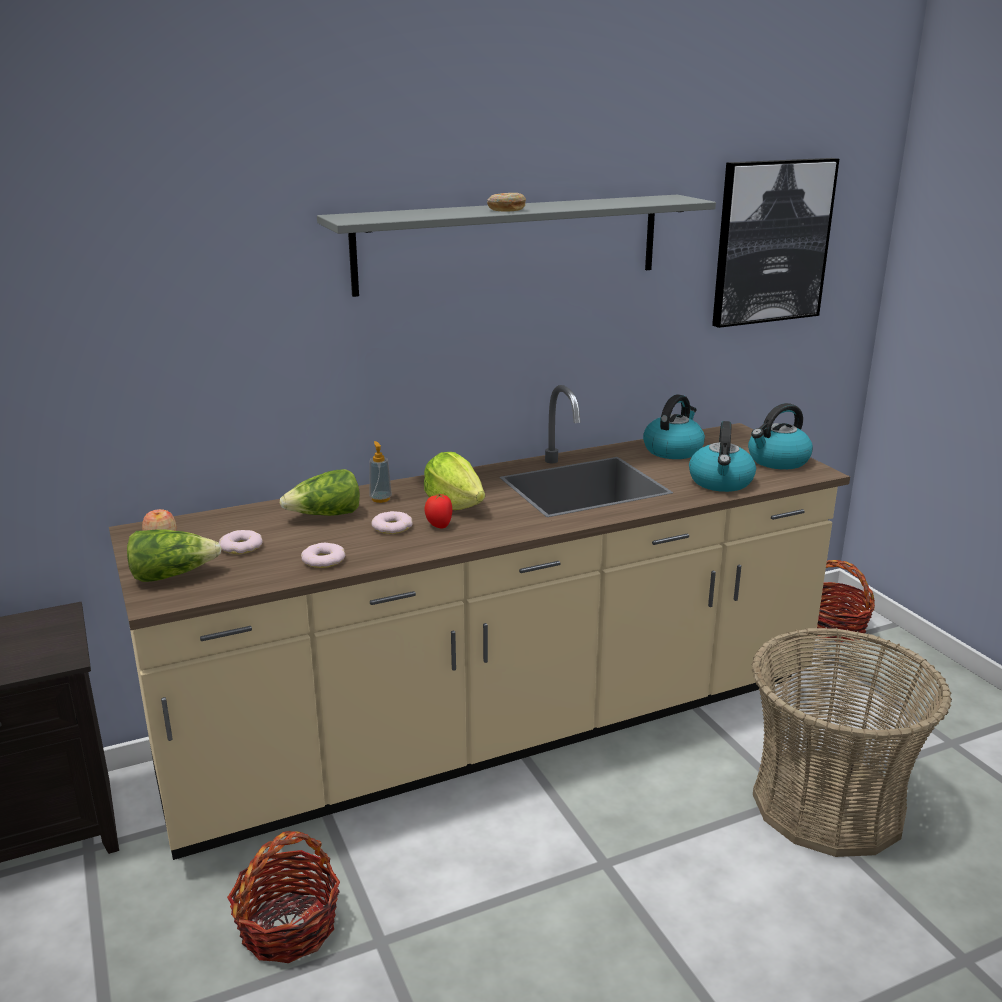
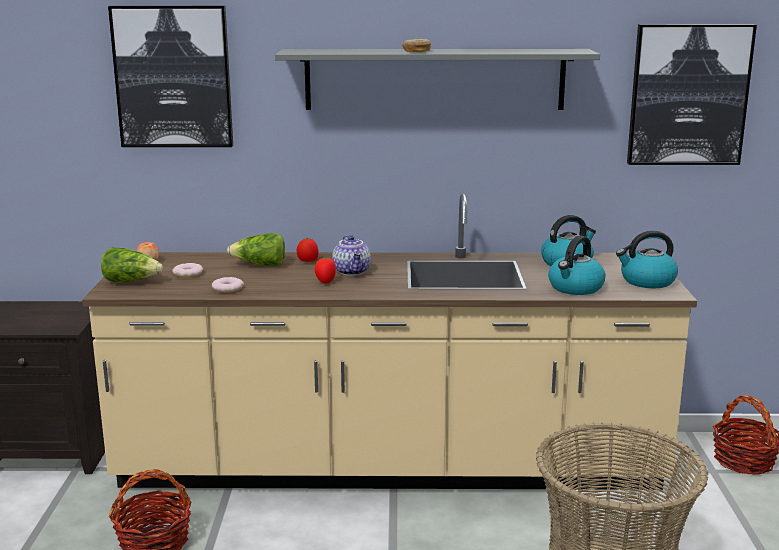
camera: 25 degrees right, 5 degrees down
soap dispenser [369,441,392,503] -> tomato [297,238,319,262]
donut [371,511,413,534] -> none
lettuce [424,452,485,510] -> teapot [332,235,371,276]
none -> picture [108,6,233,147]

